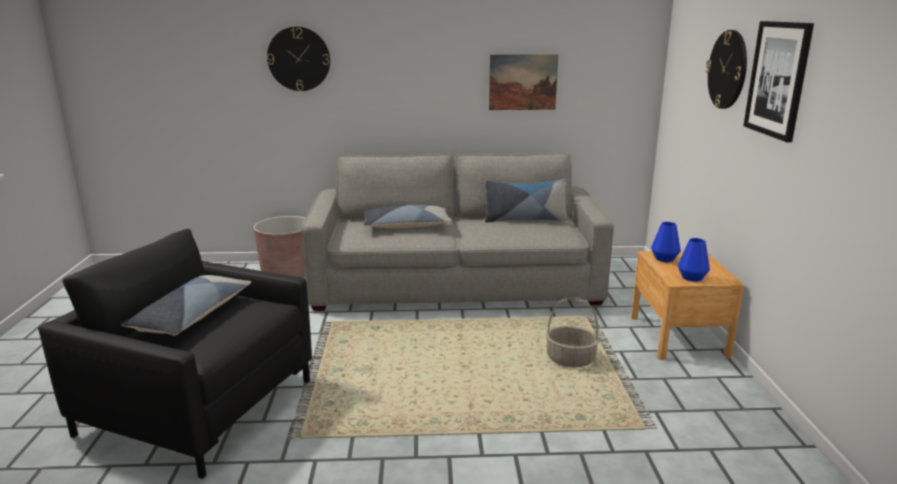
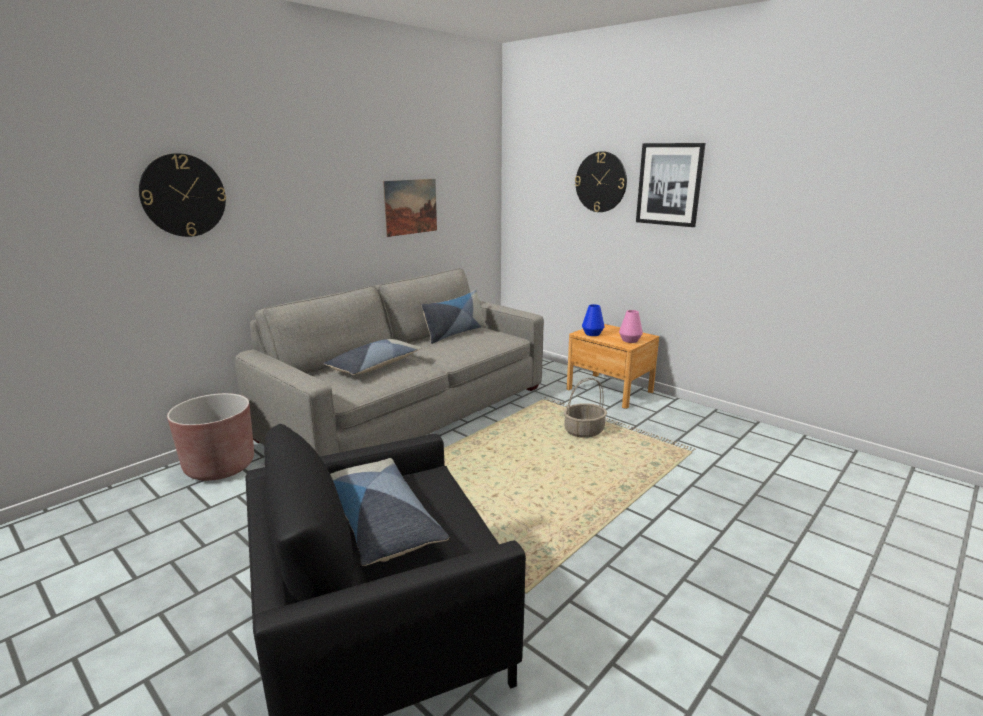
camera: 45 degrees left, 0 degrees up
blue vase [678,238,710,282] -> pink vase [619,310,643,343]

